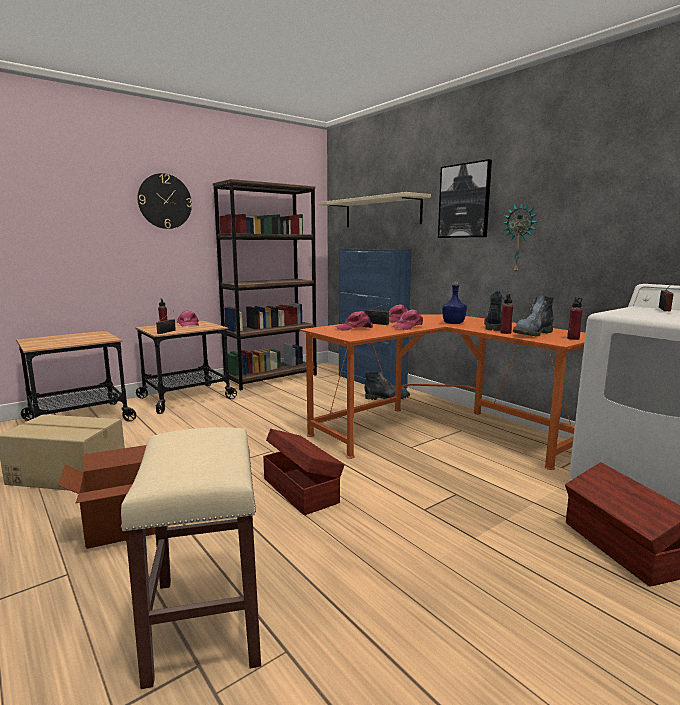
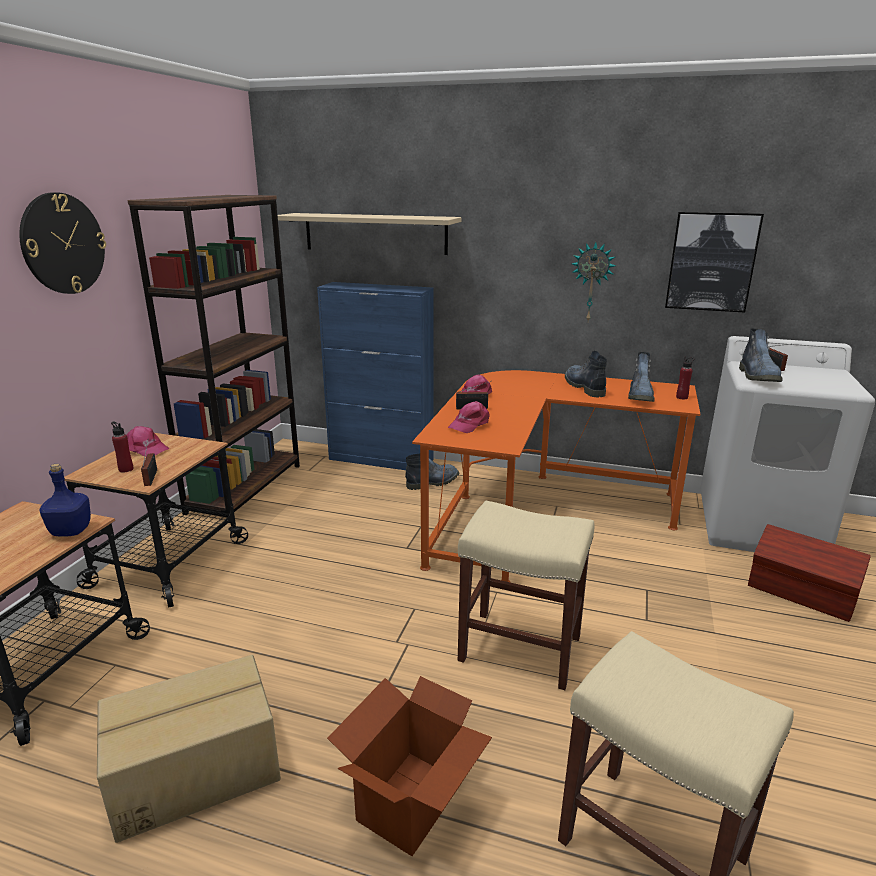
camera: 35 degrees left, 10 degrees up
brown storage box [263,429,344,515] -> beige stool [458,501,595,690]
pink cap [392,309,423,330] -> none
picture [438,159,492,238] -> picture moved to [665,212,764,313]
blue bottle [442,282,467,324] -> blue bottle moved to [39,464,91,537]
red bottle [500,294,513,334] -> none
none -> boot [739,329,782,382]

